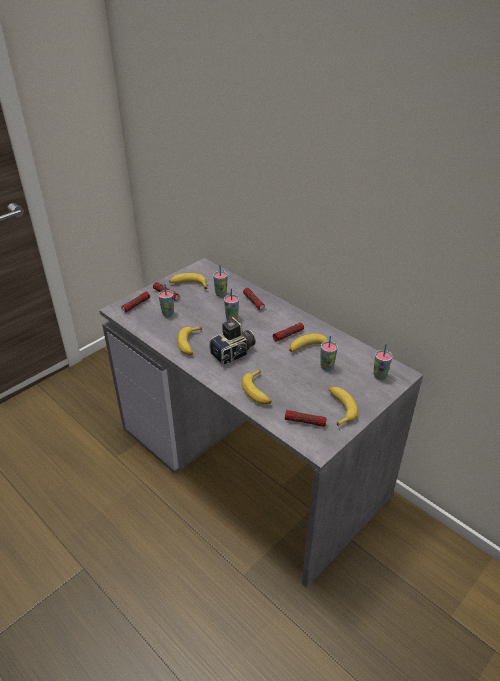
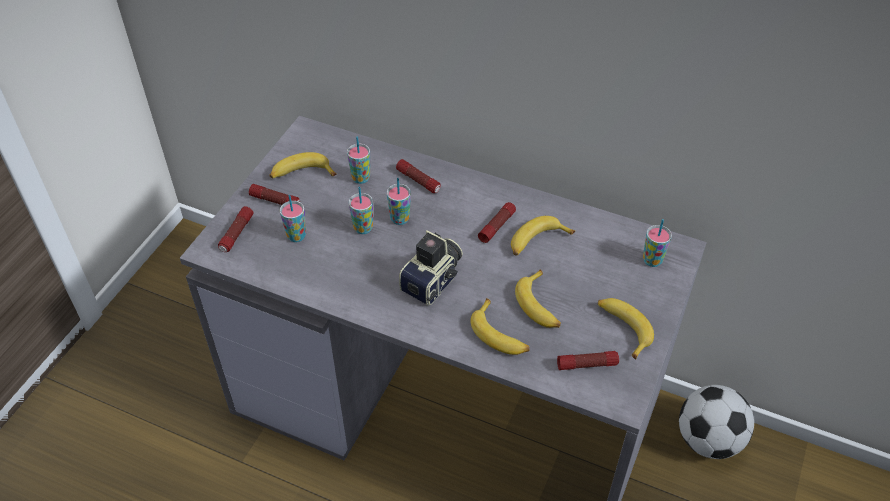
camera: 20 degrees left, 10 degrees up
banana [177,326,202,355] -> banana moved to [515,269,561,328]
cup [320,335,338,371] -> cup moved to [349,187,373,234]
none -> football [679,385,754,459]

